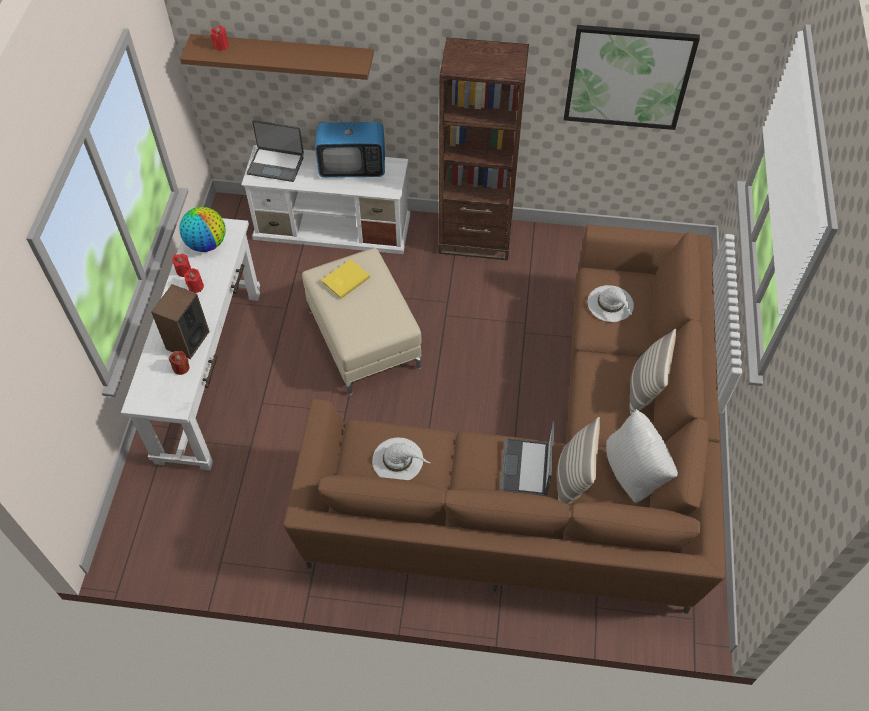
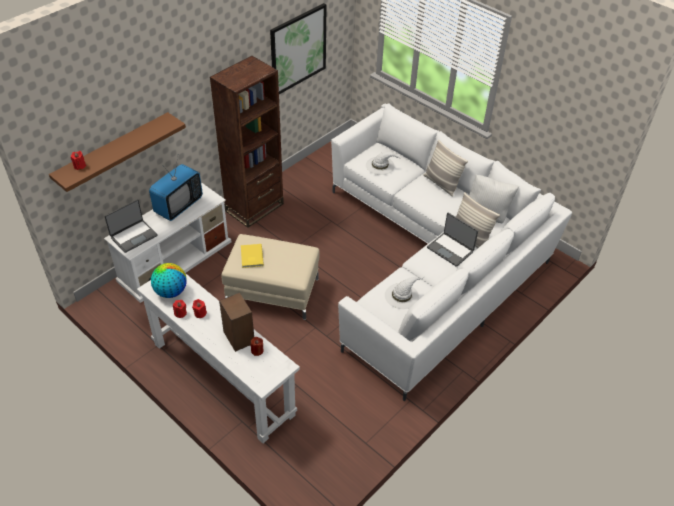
camera: 55 degrees left, 10 degrees down
brown sofa [283,225,725,614] -> white sofa [331,104,572,401]

